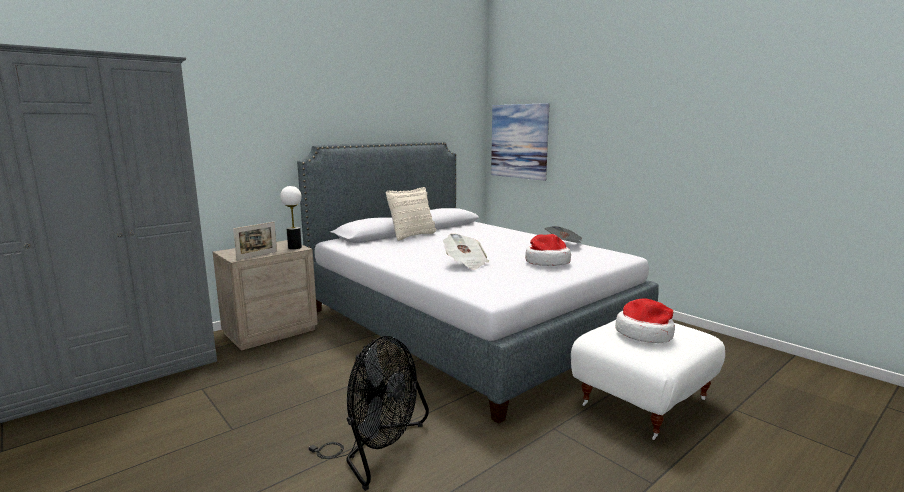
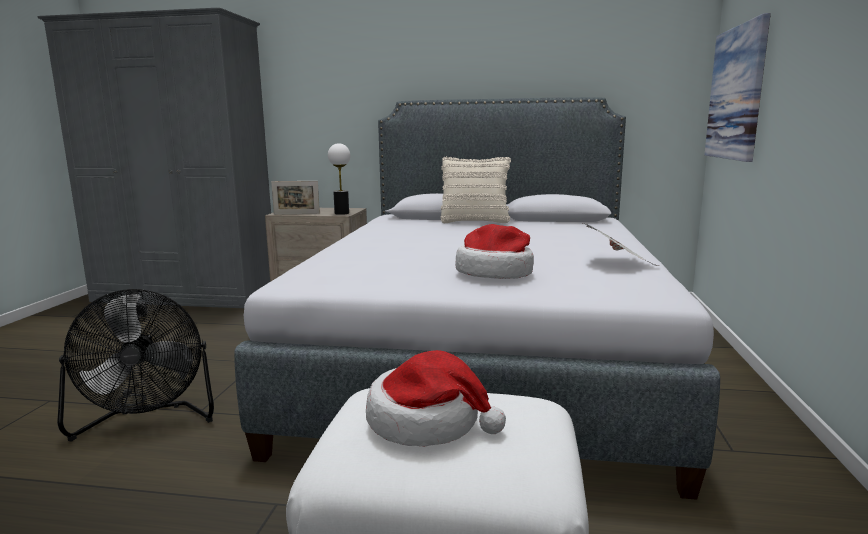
camera: 50 degrees right, 0 degrees up
newspaper [443,233,489,270] -> none

